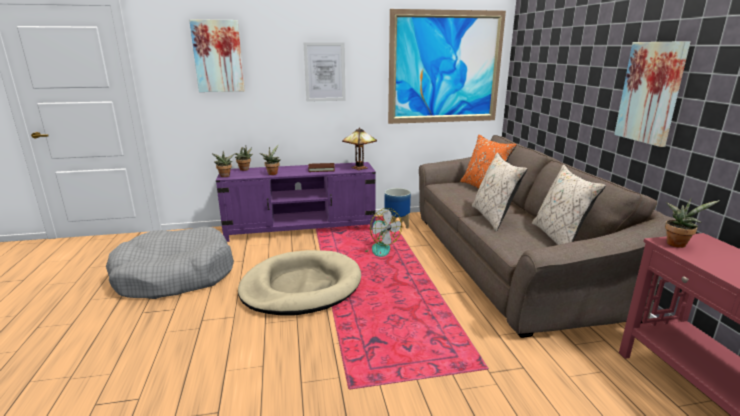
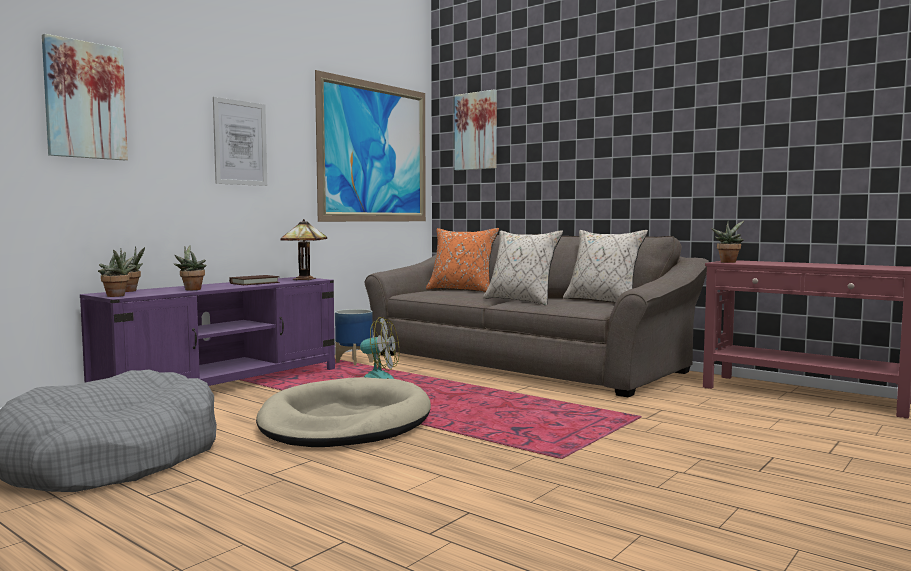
camera: 40 degrees left, 15 degrees down
picture [614,41,690,147] -> picture moved to [454,89,497,170]

